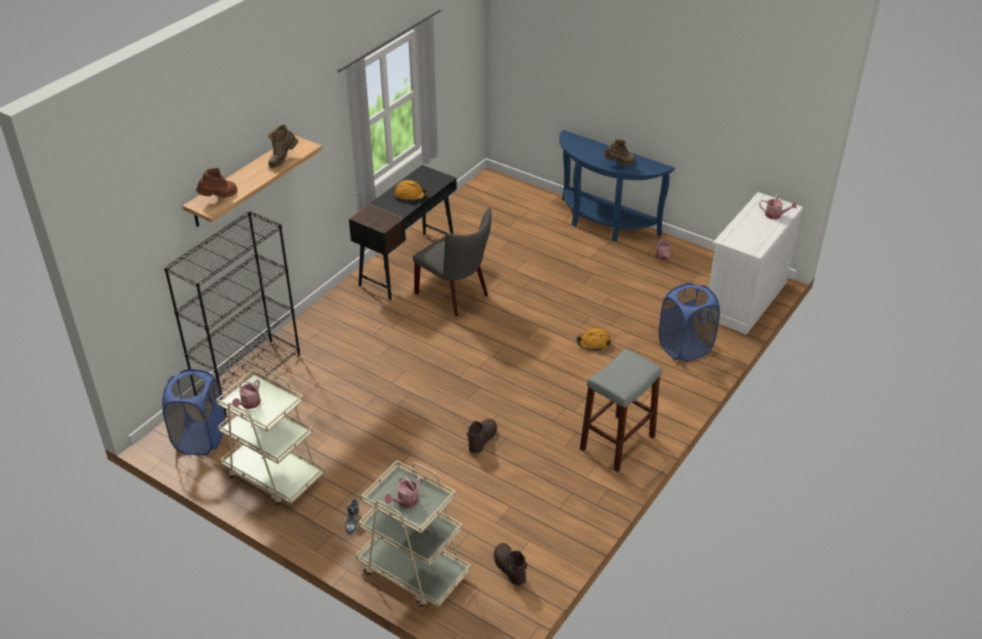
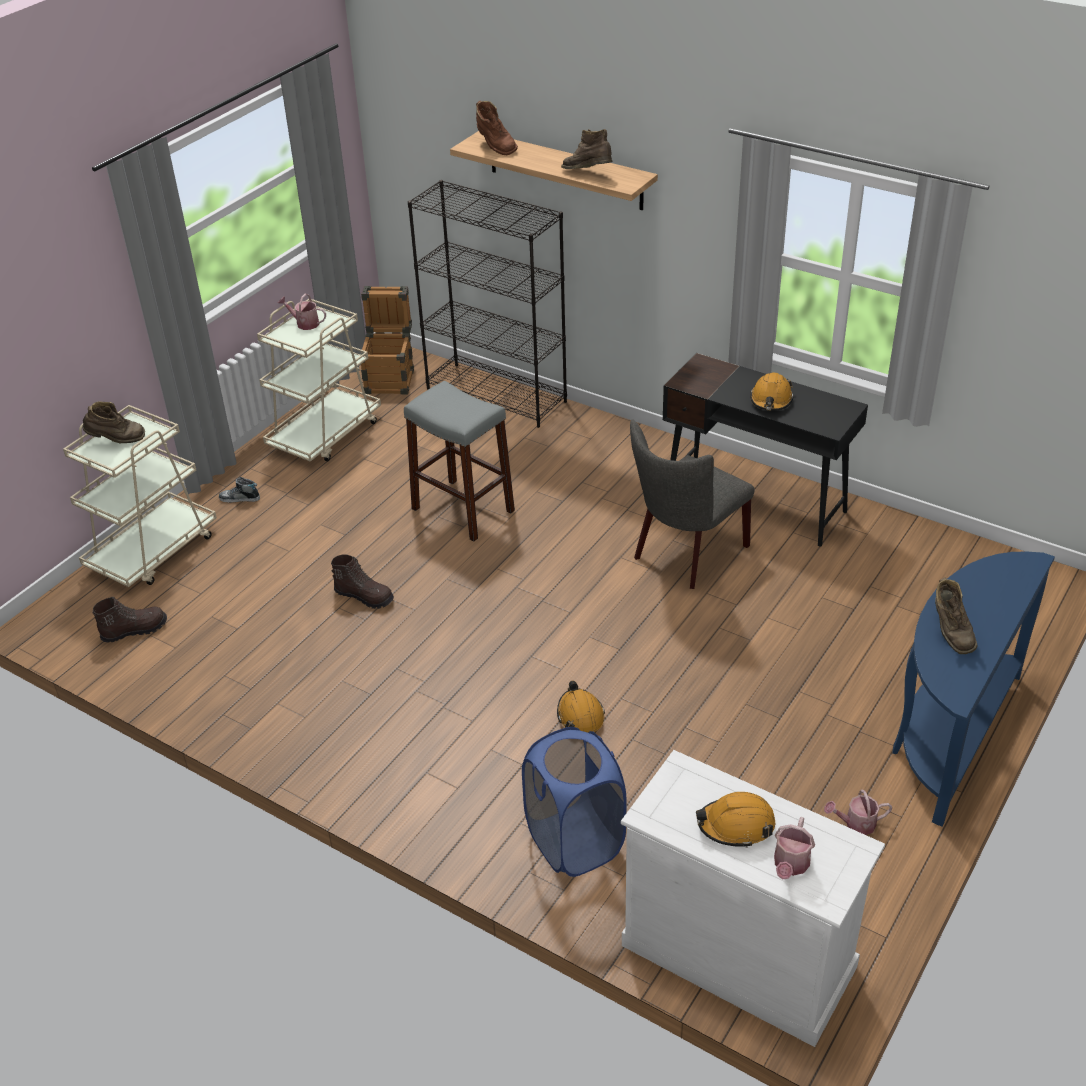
camera: 90 degrees right, 0 degrees up
blue laundry basket [162,369,225,455] -> crate [360,286,414,394]
watering can [385,477,423,508] -> brown boot [82,401,145,443]
grey stool [580,348,662,472] -> grey stool moved to [404,381,515,542]
none -> orange hard hat [696,792,775,848]

